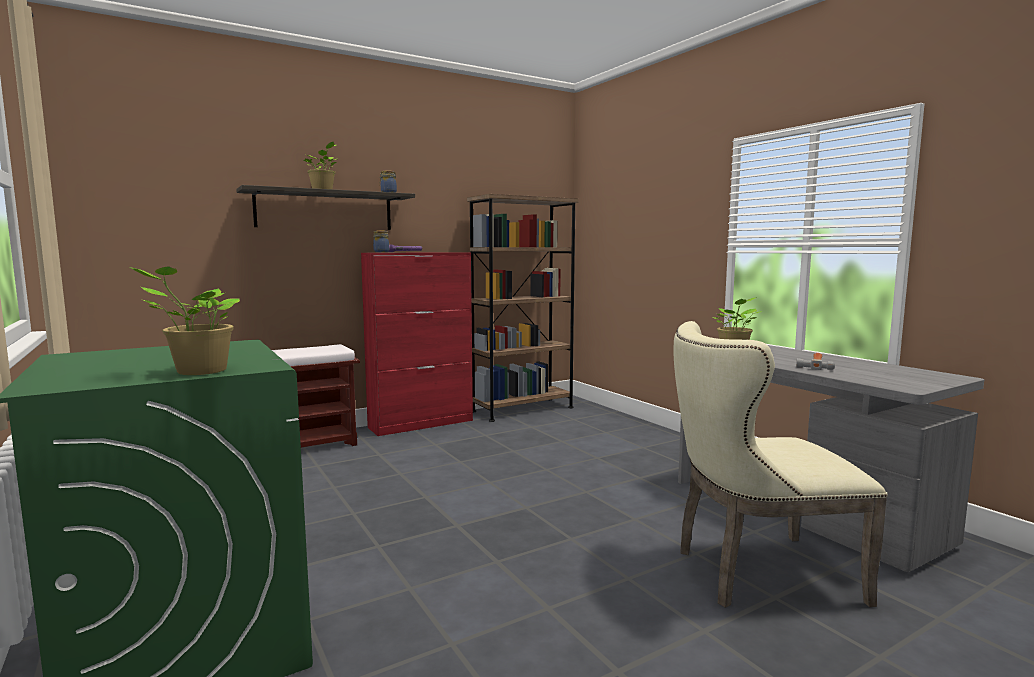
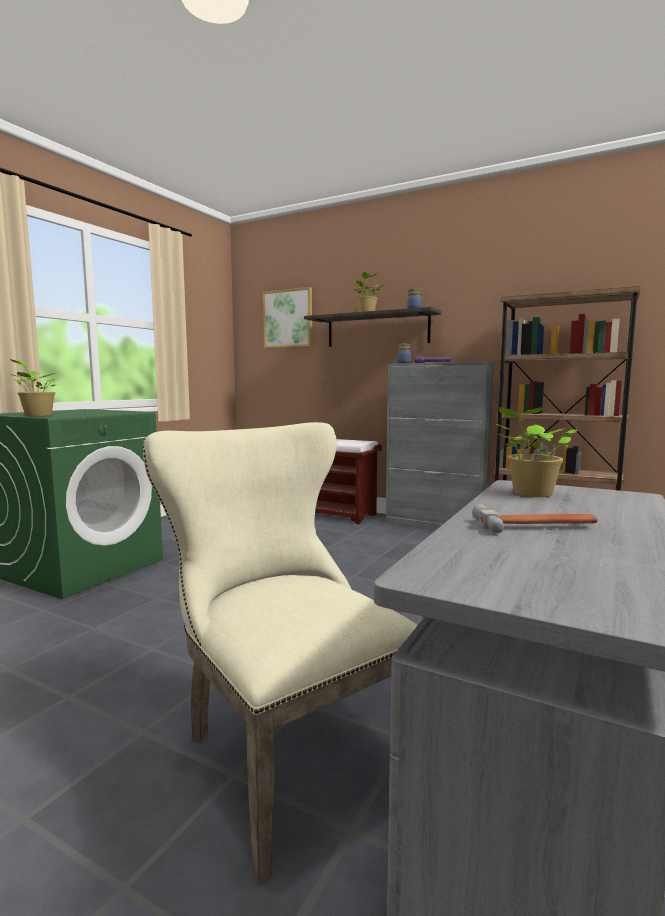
camera: 60 degrees right, 0 degrees up
red cabinet [361,252,473,436] -> grey cabinet [386,362,494,531]
none -> picture [263,287,312,348]

